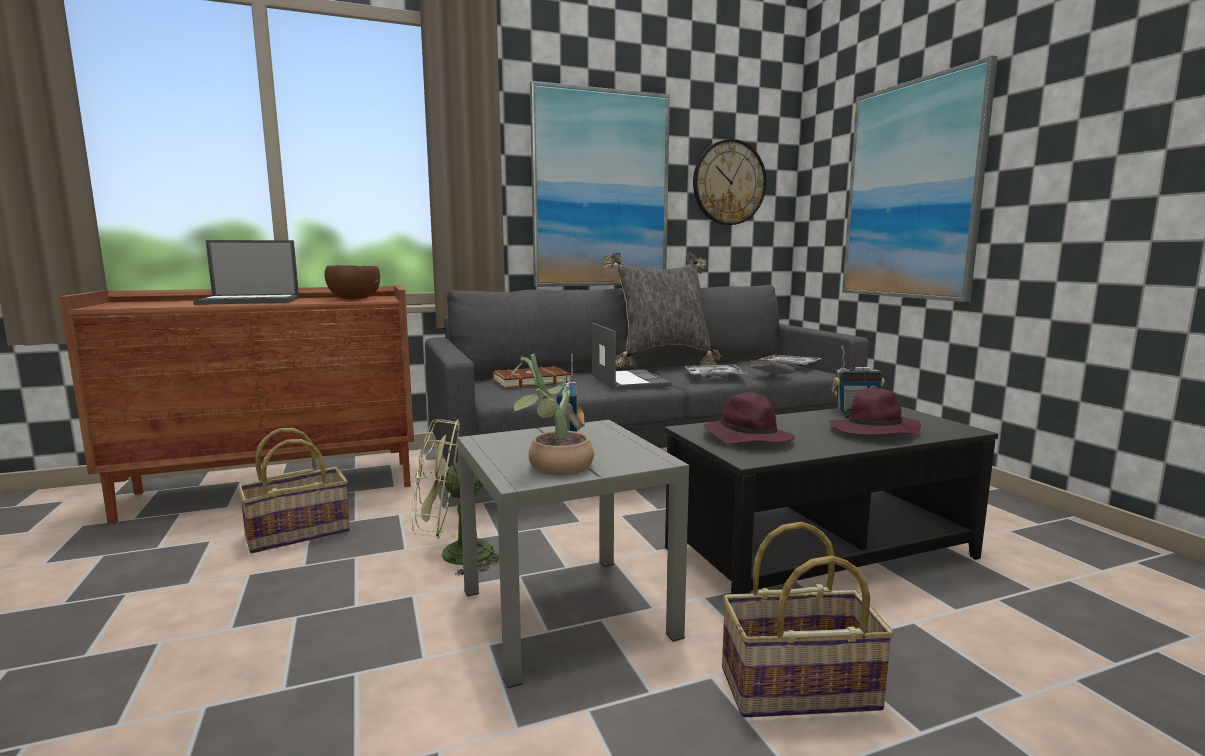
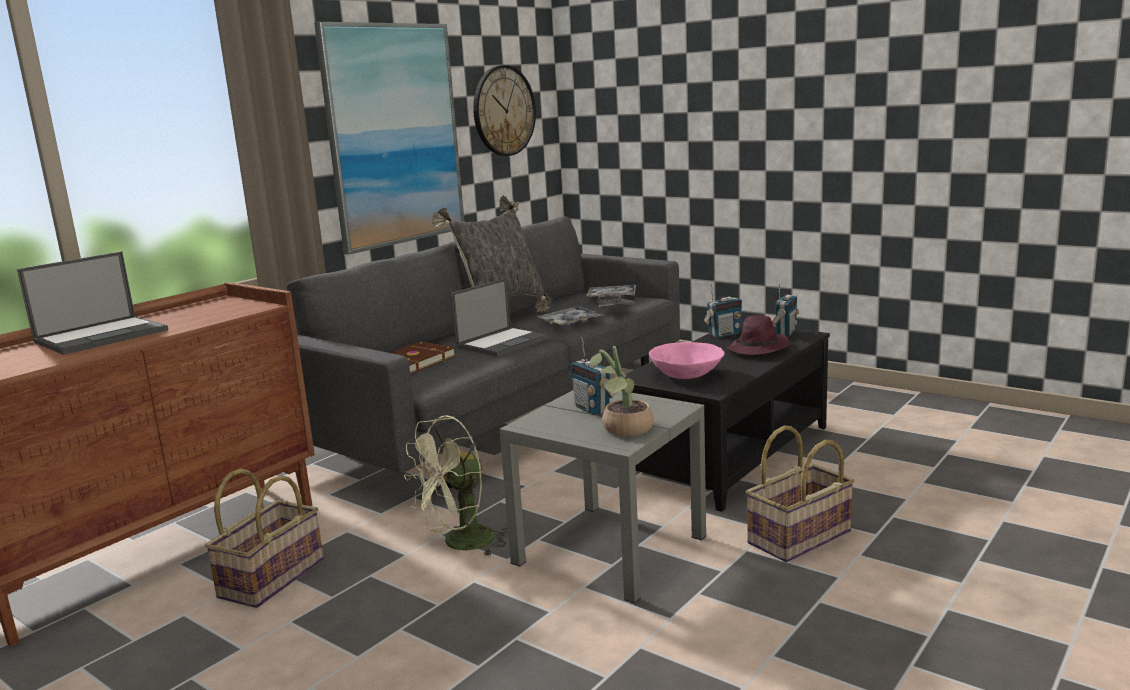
camera: 30 degrees left, 5 degrees up
brown bowl [325,265,380,300] -> none
laptop [592,323,672,390] -> laptop turned 90 degrees clockwise [451,278,551,357]
purple hat [703,392,795,444] -> pink bowl [649,342,725,379]
picture [842,55,998,302] -> none
none -> radio [772,282,799,337]

